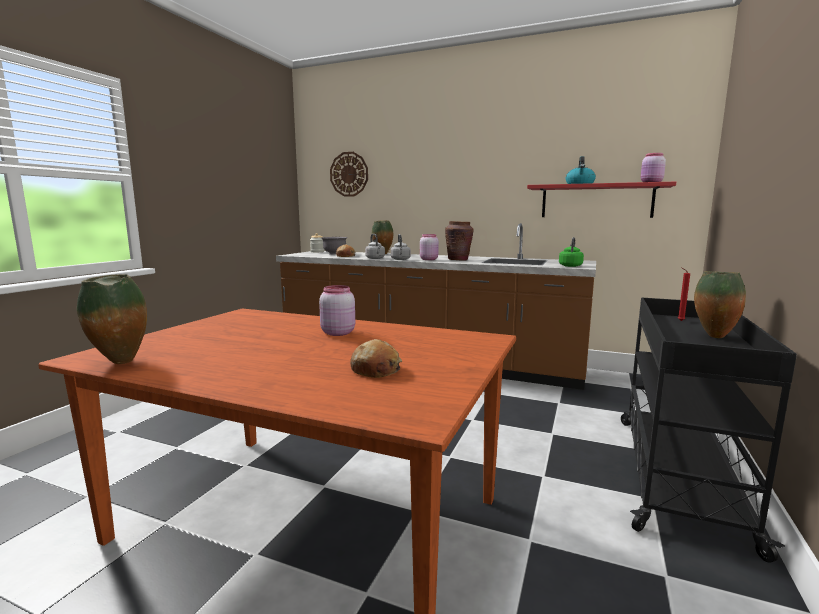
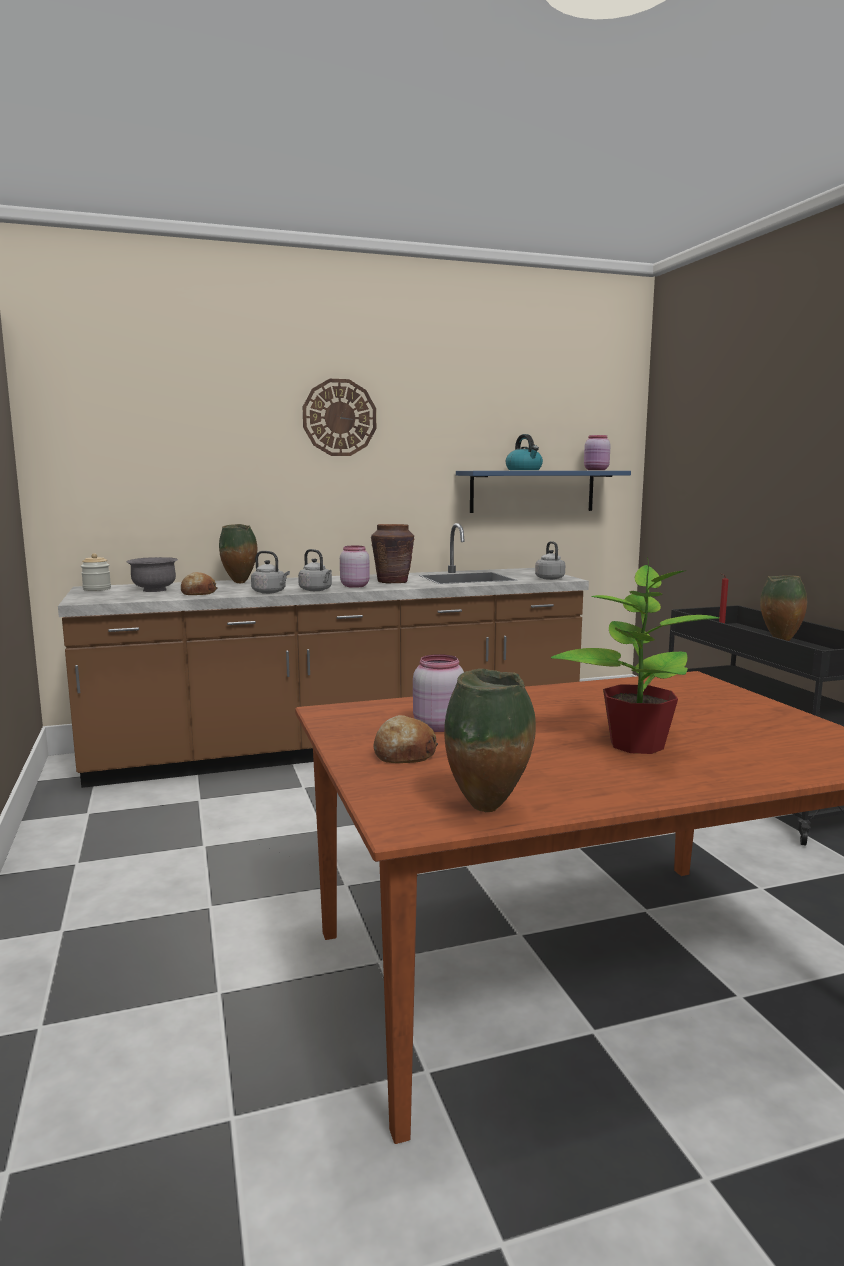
camera: 40 degrees left, 0 degrees up
pink jar [319,285,355,336] -> pink jar moved to [413,654,464,732]
wall clock [330,152,368,197] -> wall clock moved to [303,379,376,456]
bread [350,339,402,378] -> bread moved to [374,715,438,763]
red shelf [527,182,676,218] -> blue shelf [456,471,631,513]
green kettle [559,237,584,267] -> grey kettle [535,541,565,580]
none -> potted plant [551,557,719,754]

